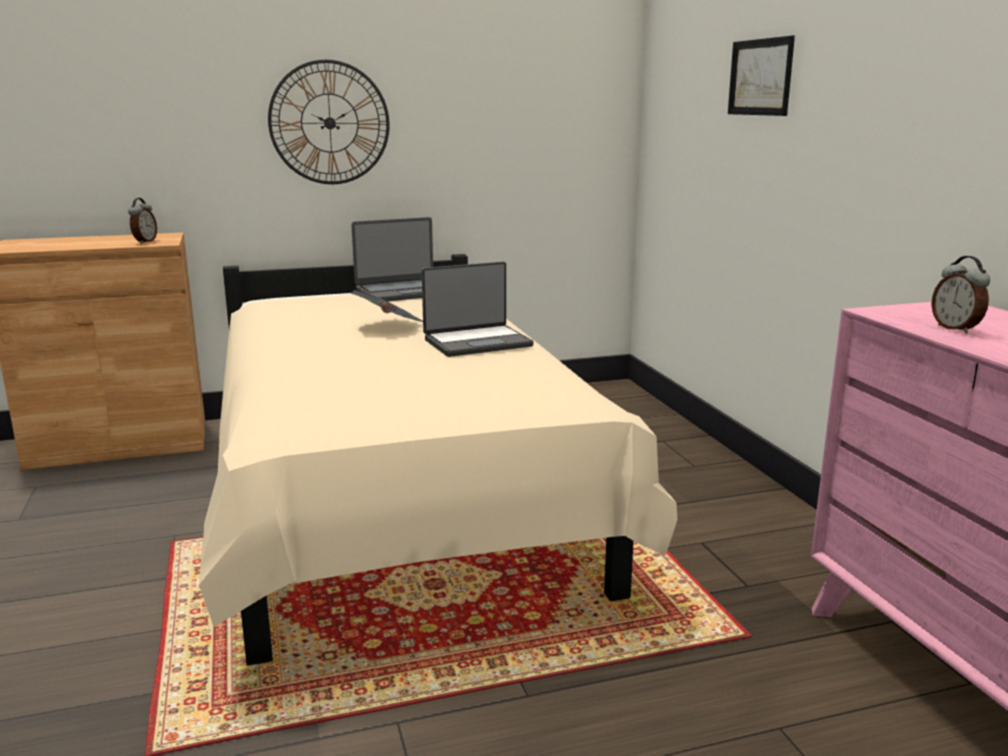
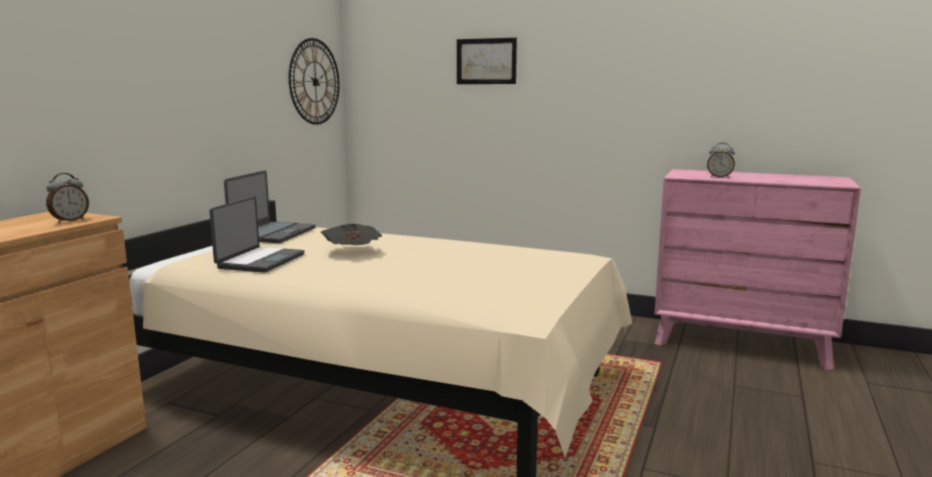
camera: 50 degrees left, 5 degrees down
alarm clock [128,198,157,244] -> alarm clock turned 75 degrees clockwise [46,173,89,223]
wall clock [268,60,389,184] -> wall clock moved to [289,38,340,125]
laptop [422,262,534,357] -> laptop moved to [209,197,304,273]

